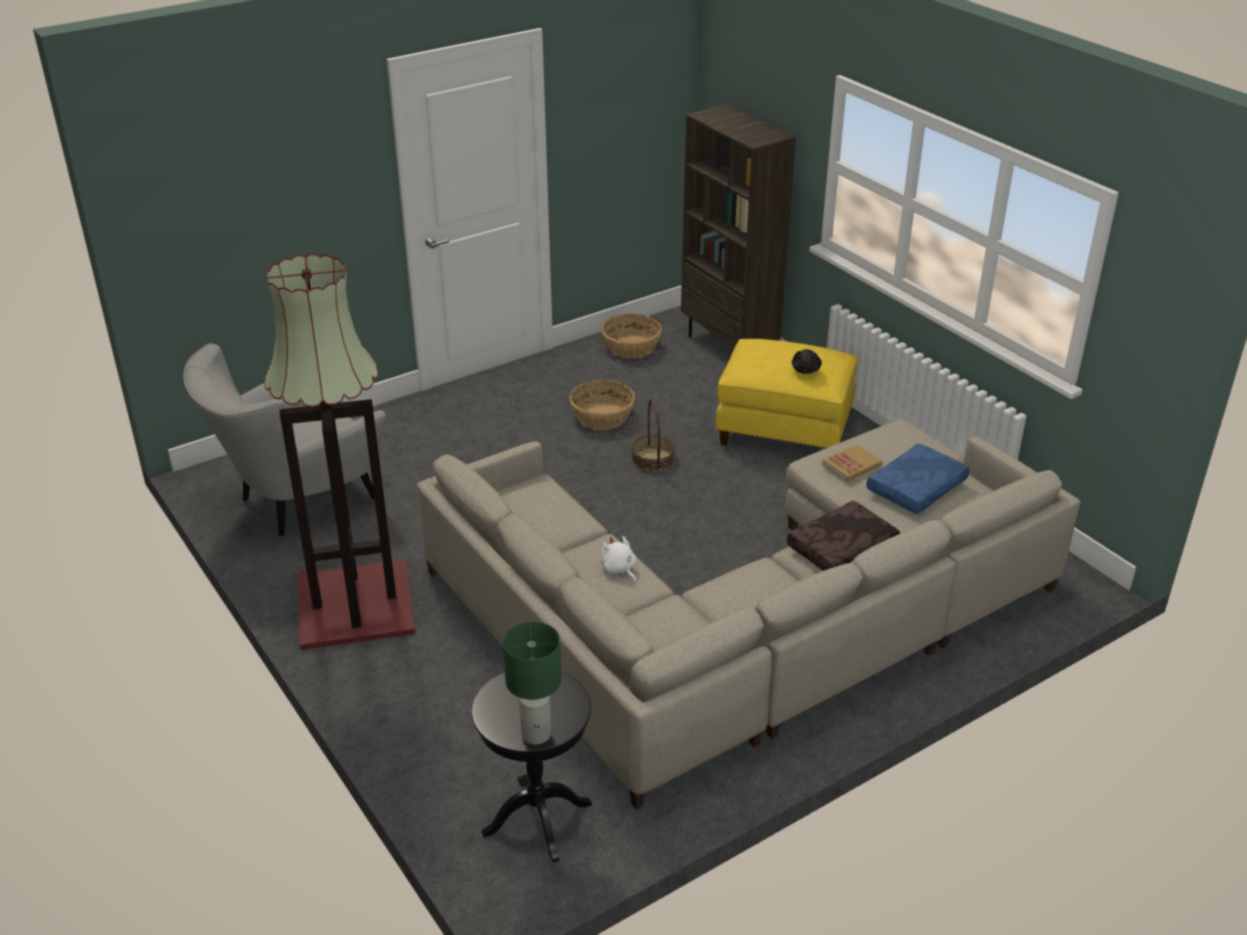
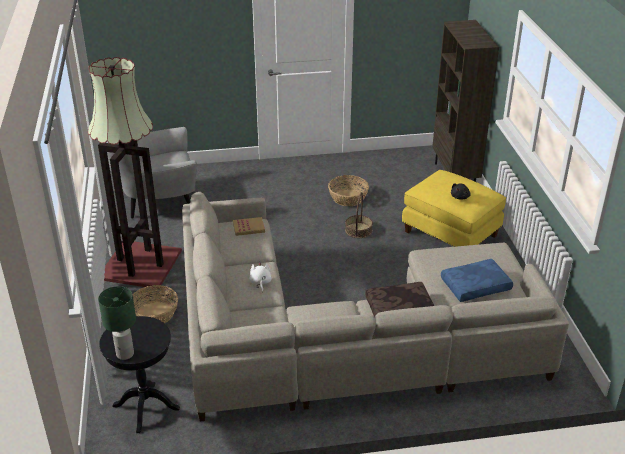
camera: 25 degrees right, 0 degrees up
basket [601,314,662,358] -> basket moved to [132,285,178,323]
book [822,445,882,482] -> book moved to [233,217,265,236]

